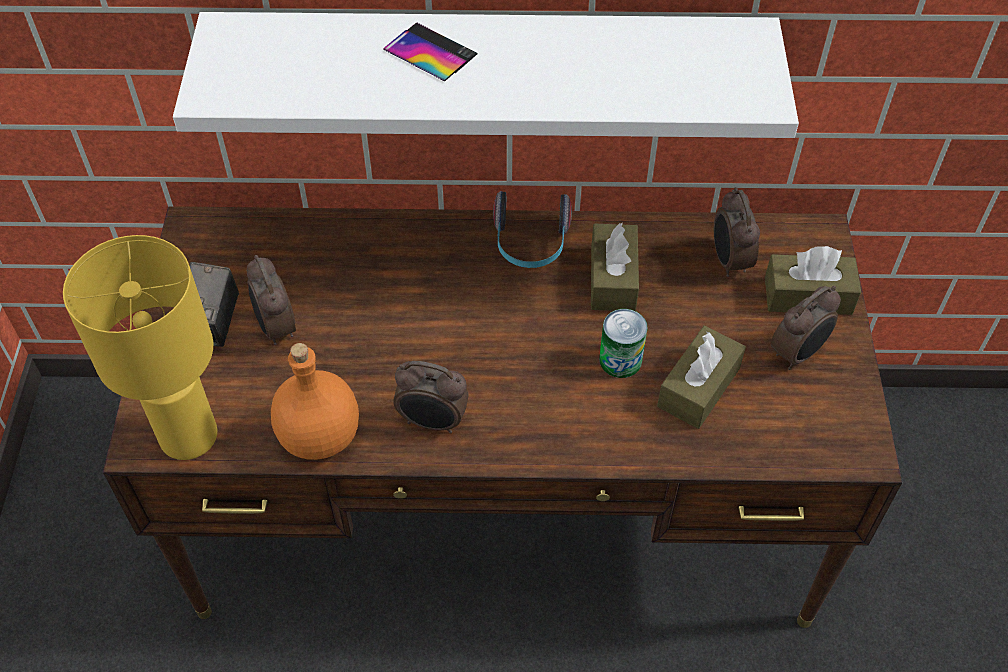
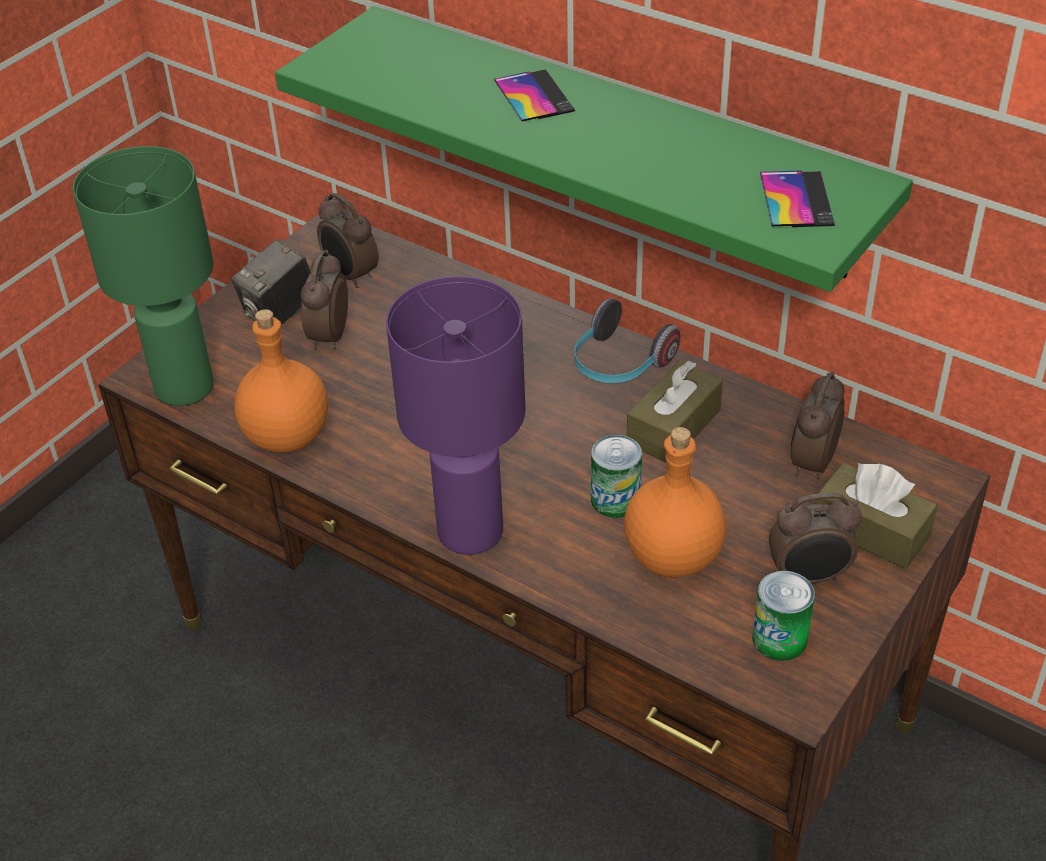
camera: 35 degrees right, 10 degrees down
yellow table lamp [63,235,217,460] -> green table lamp [73,146,214,406]
white shelf [173,12,799,138] -> green shelf [275,6,913,292]
alarm clock [393,361,468,433] -> alarm clock moved to [317,193,379,288]
brown tissue box [657,326,746,429] -> orange bottle [624,427,726,578]
none -> purple table lamp [386,276,525,555]
none -> can [752,571,815,661]
none -> phone [760,171,835,227]

